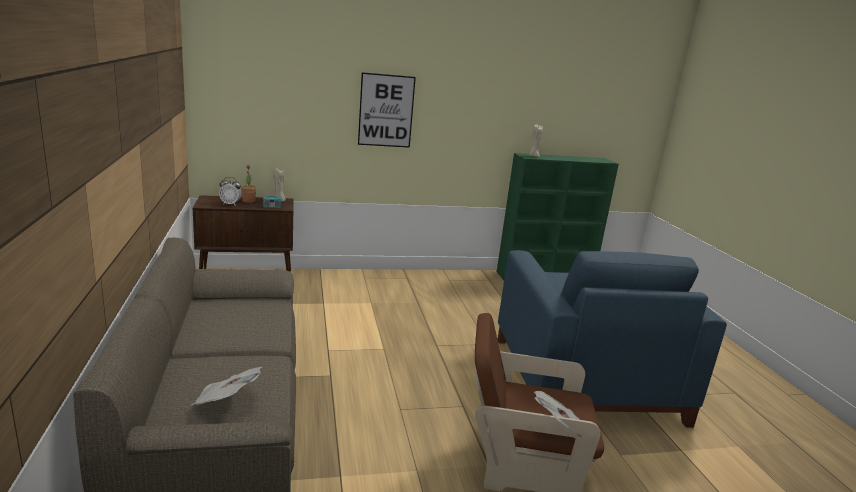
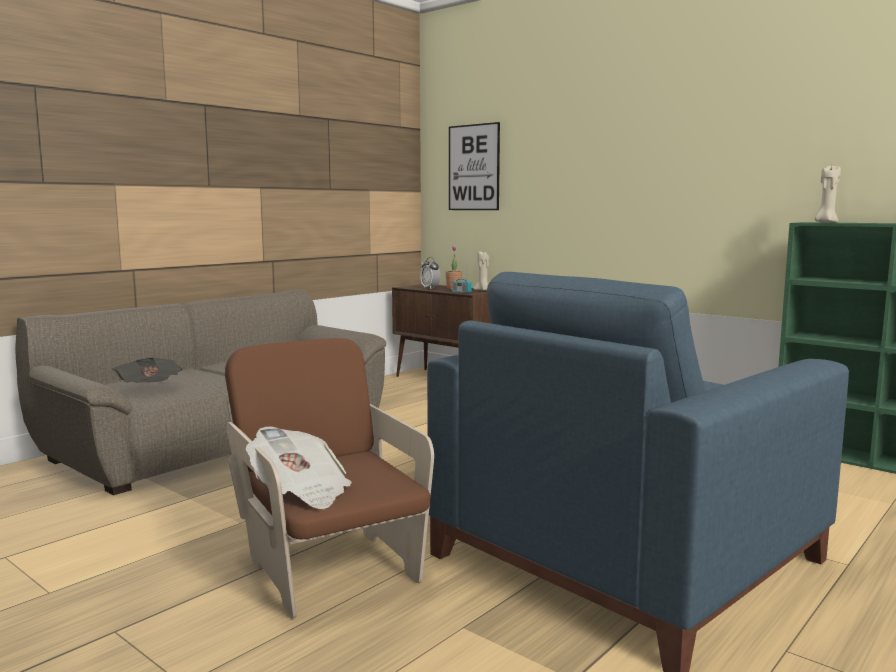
camera: 55 degrees right, 10 degrees down
picture [358,72,416,148] -> picture moved to [449,122,500,210]

